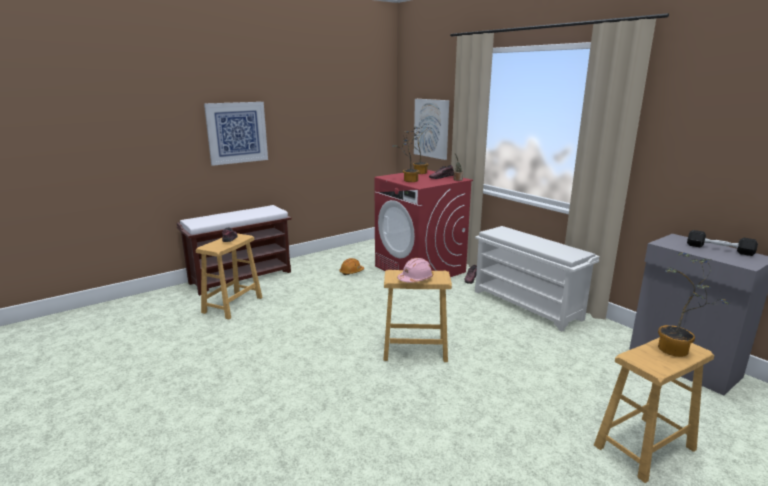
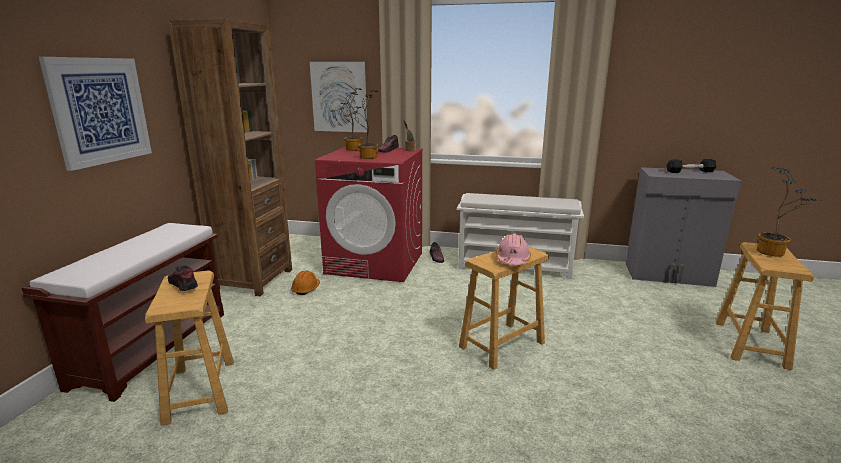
camera: 40 degrees left, 0 degrees up
none -> brown bookcase [168,19,292,296]

